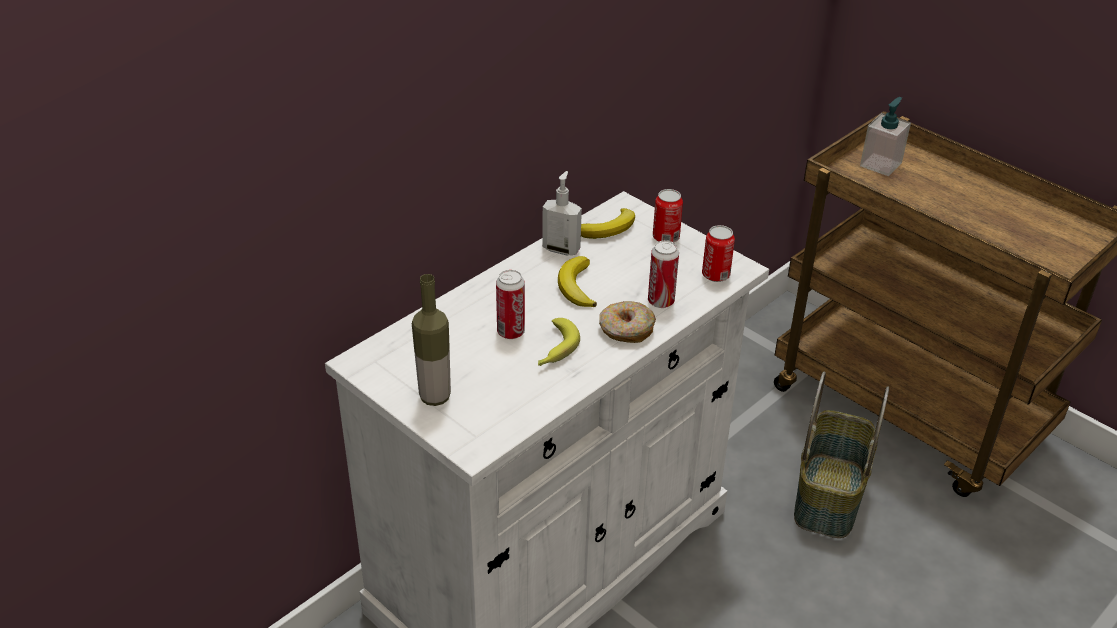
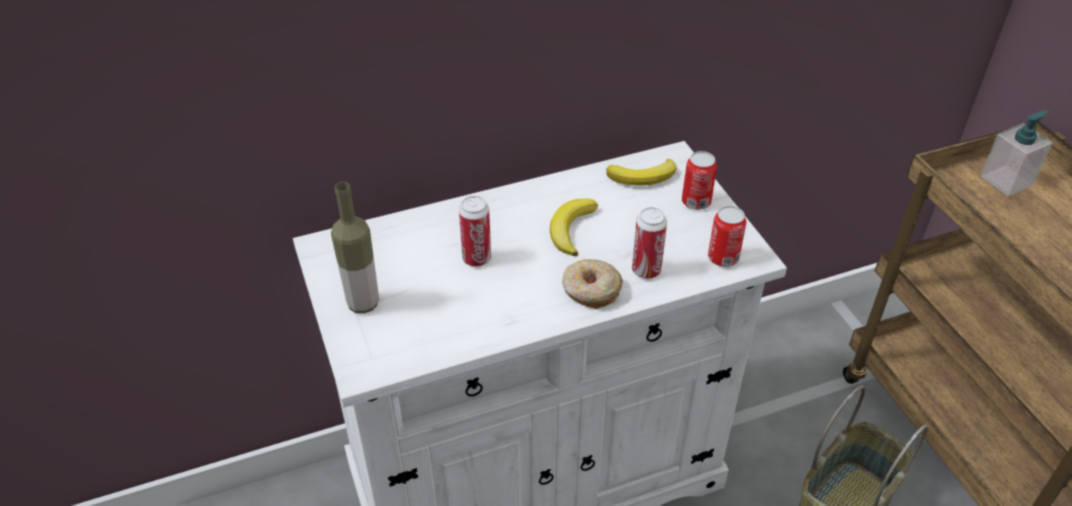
camera: 25 degrees right, 5 degrees up
banana [538,318,580,366] -> none
soap dispenser [542,171,582,255] -> none

